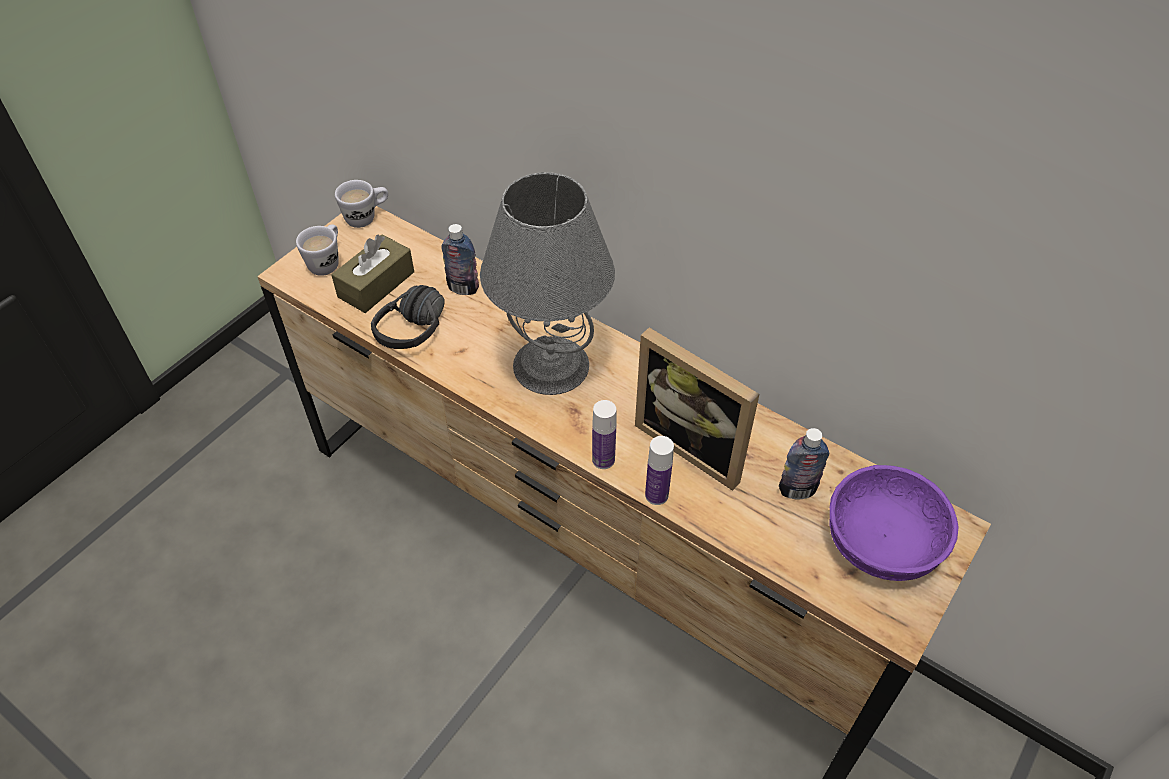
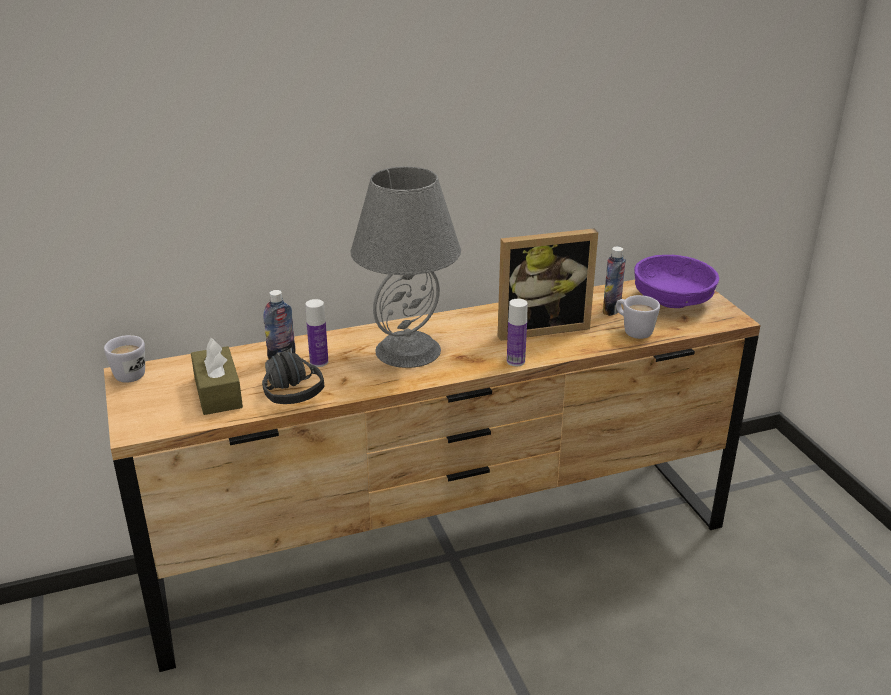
camera: 55 degrees left, 20 degrees down
white mug [296,224,339,276] -> white mug moved to [616,295,660,339]
bottle [645,436,674,505] -> bottle moved to [305,299,328,367]

